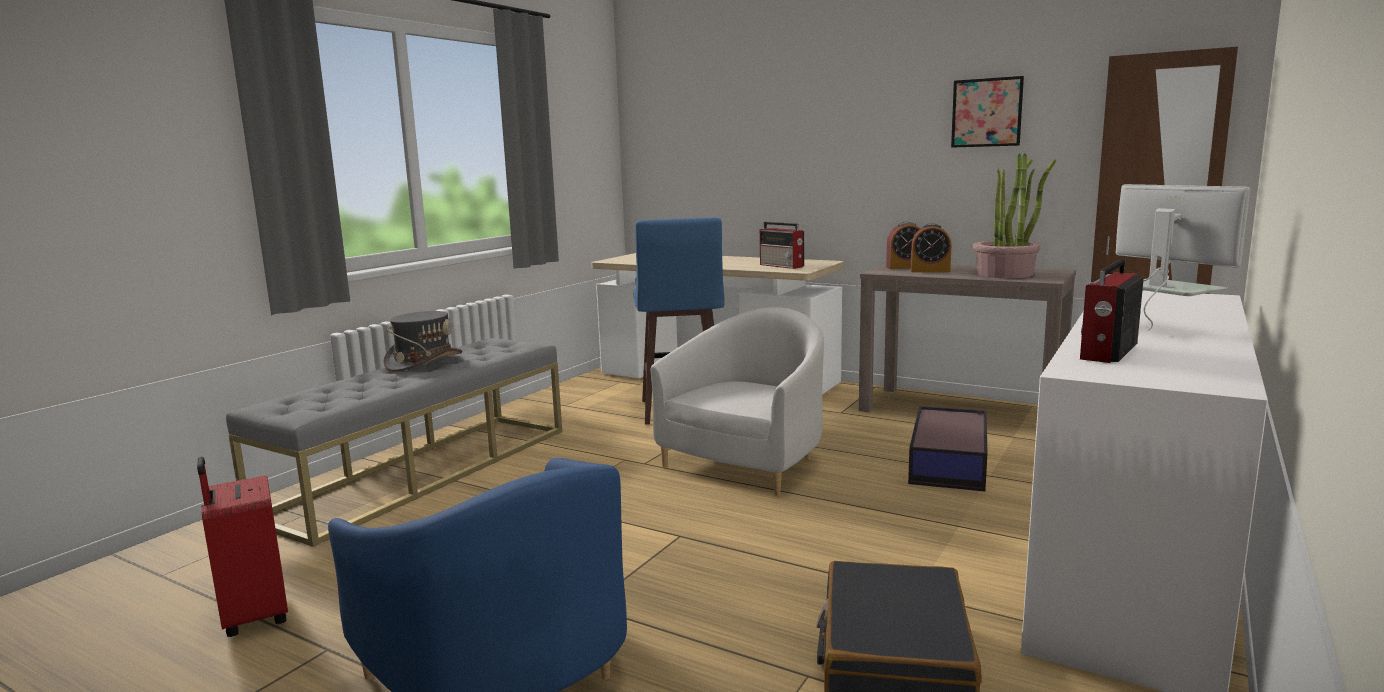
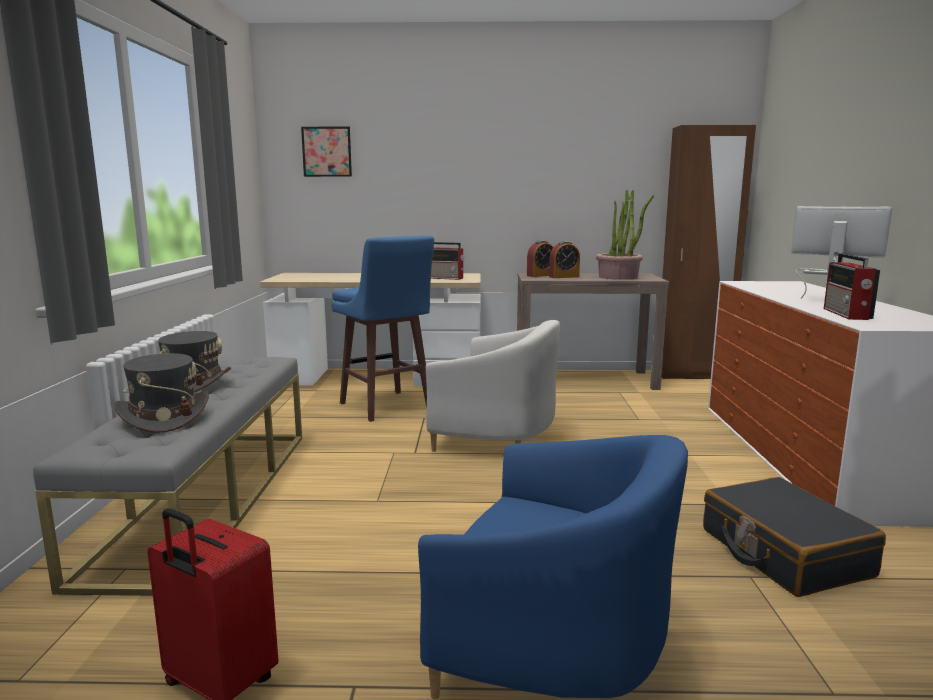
camera: 30 degrees left, 0 degrees up
white armchair [651,307,824,496] -> white armchair turned 105 degrees clockwise [426,320,560,452]
storage box [908,406,987,491] -> none
picture [951,76,1024,148] -> picture moved to [301,127,352,177]
none -> grey hat [114,353,209,433]

